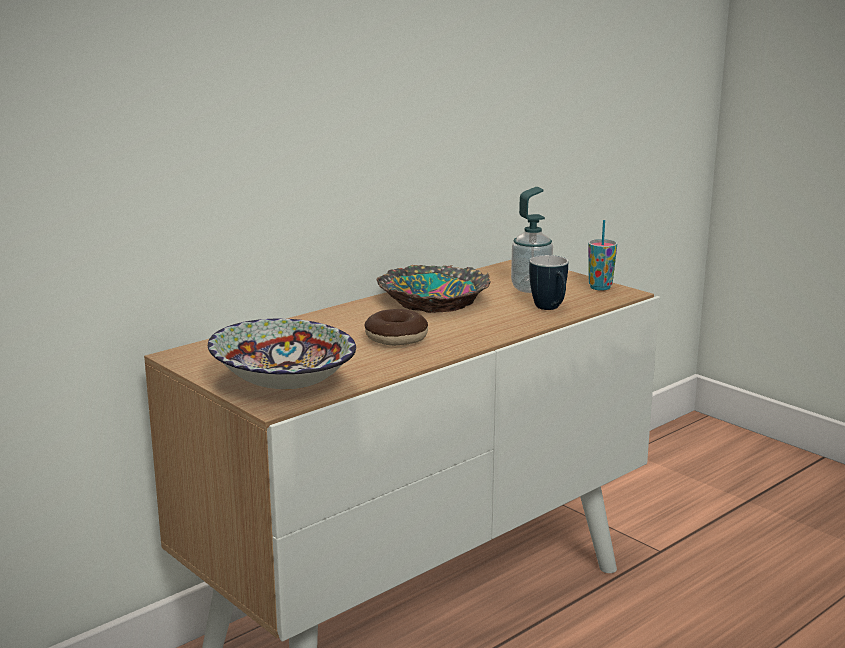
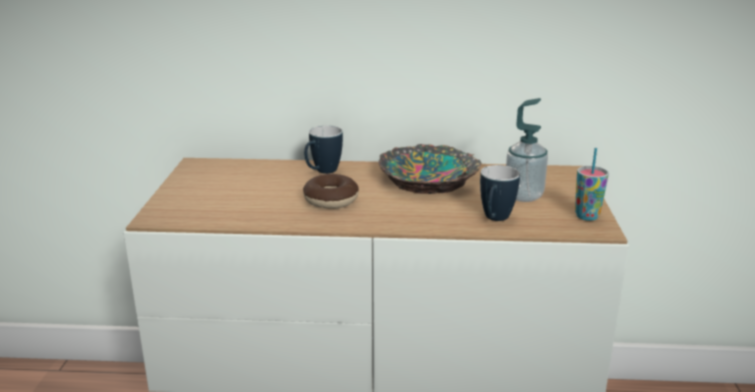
camera: 45 degrees right, 5 degrees up
bowl [208,319,356,389] -> none
none -> mug [304,125,343,174]

